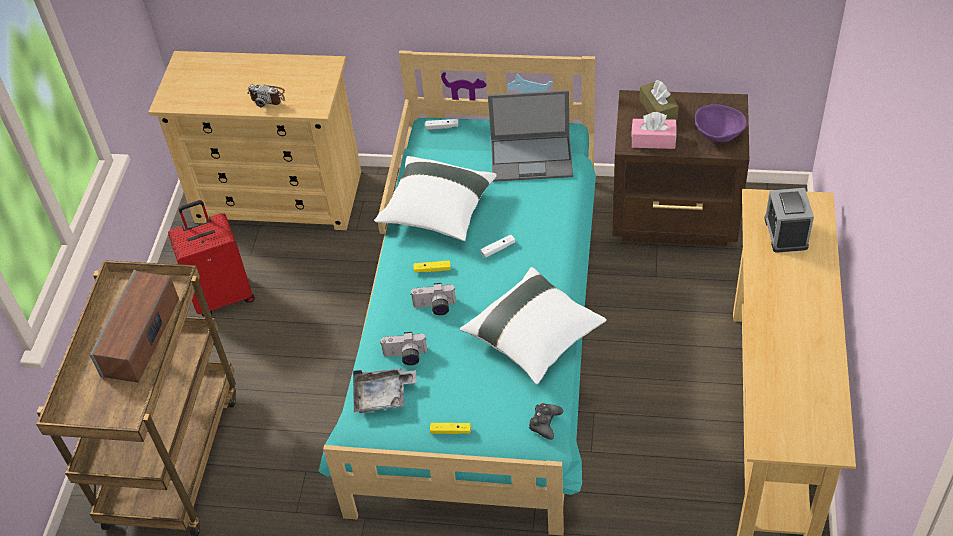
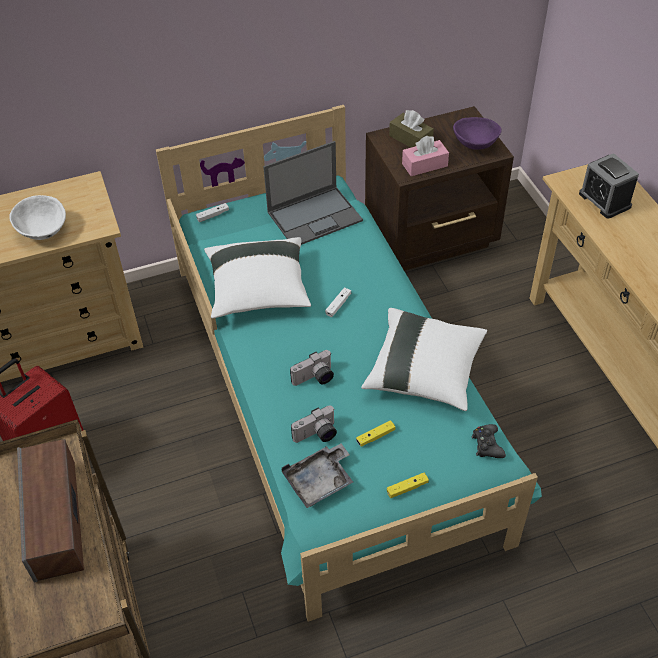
camera: 30 degrees left, 0 degrees up
camera [247,84,285,107] -> white bowl [9,195,66,240]
yellow game controller [414,260,451,272] -> yellow game controller moved to [356,420,395,447]

